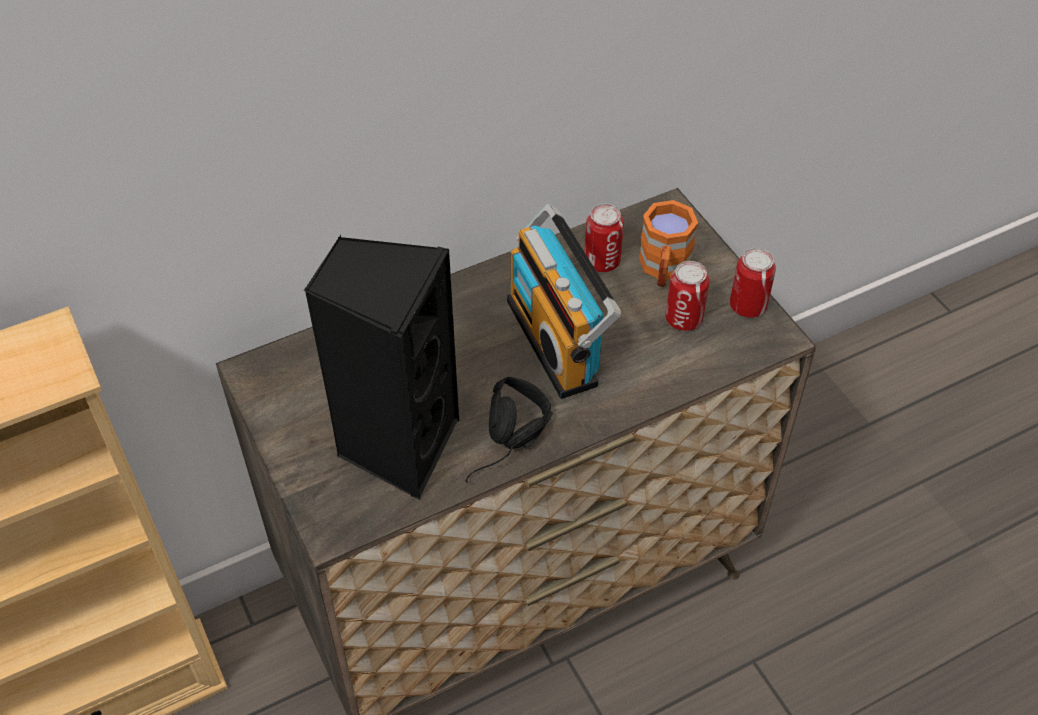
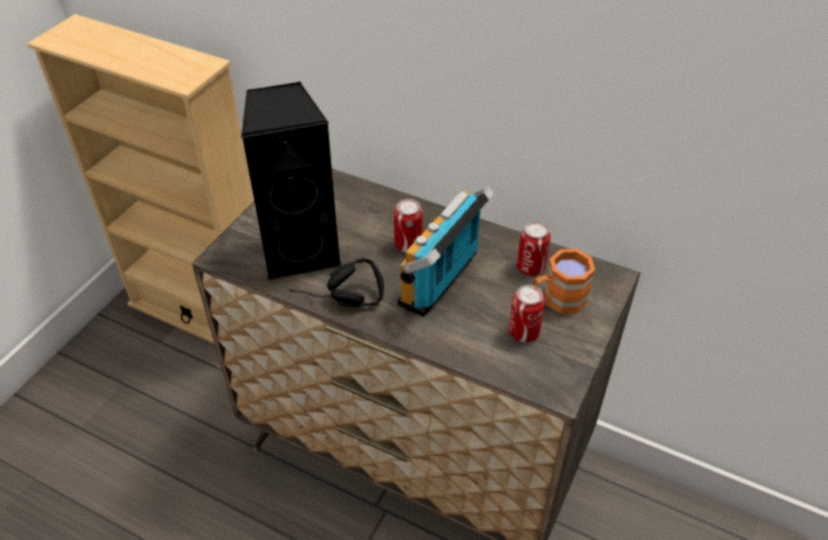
camera: 55 degrees right, 5 degrees down
can [730,248,776,318] -> can moved to [394,199,423,252]

